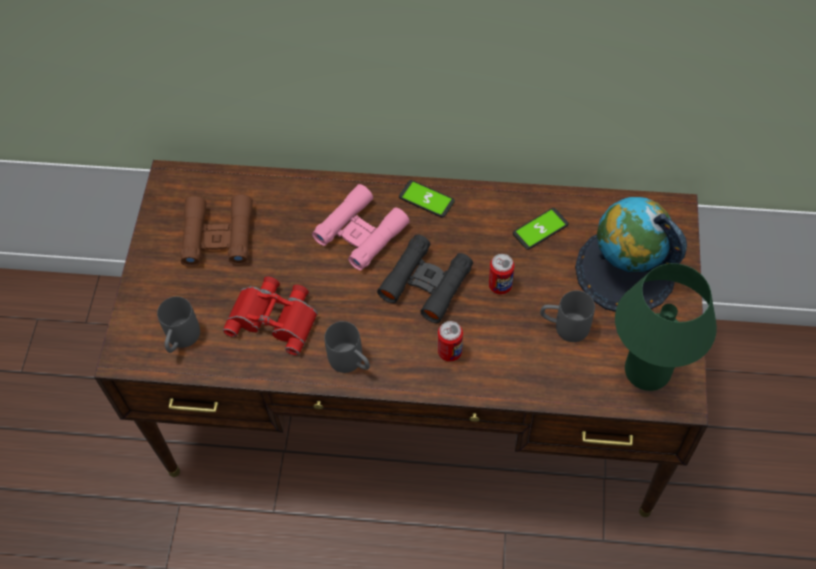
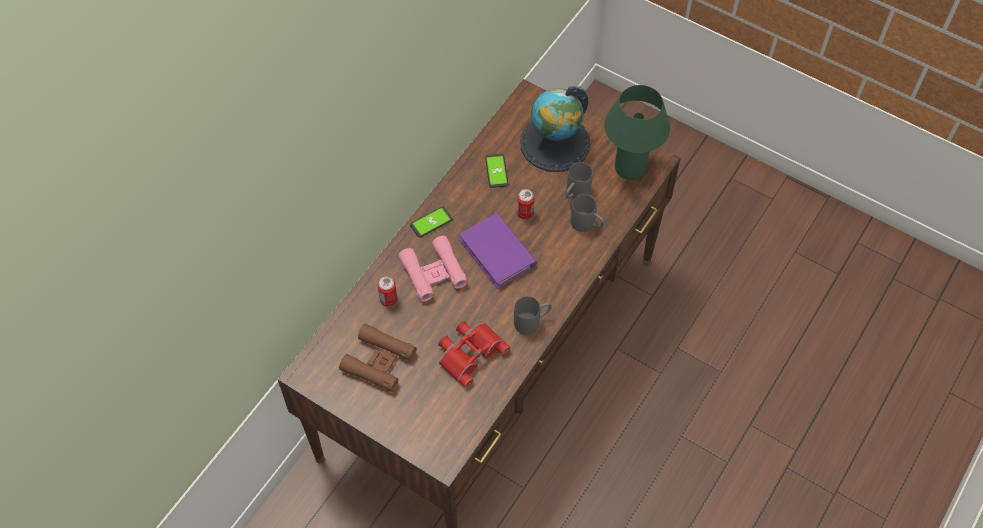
camera: 65 degrees left, 0 degrees up
grey mug [157,296,200,353] -> grey mug moved to [570,194,604,232]
black binoculars [377,234,473,323] -> purple book [459,213,537,289]
can [438,321,463,362] -> can moved to [377,276,397,307]

